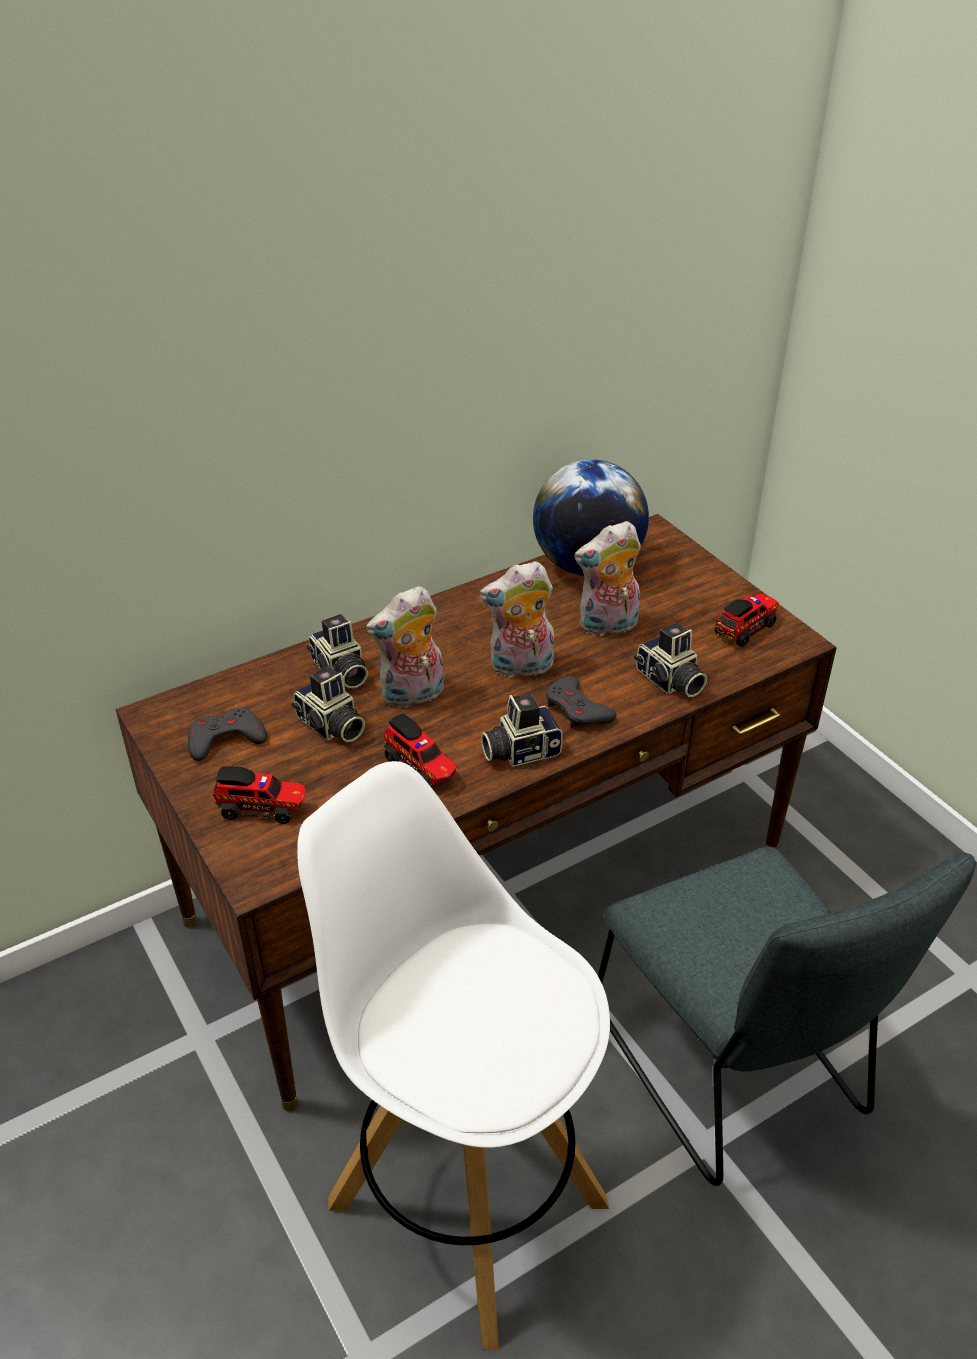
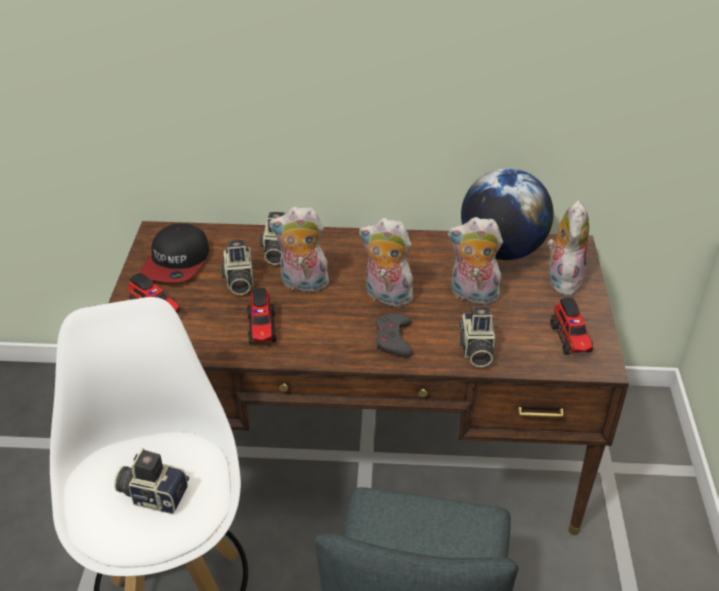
camera: 35 degrees right, 0 degrees up
grey game controller [188,708,267,761] -> cap [140,224,209,282]
camera [481,694,563,767] -> camera moved to [114,448,189,514]
toy truck [714,593,779,647] -> toy truck turned 90 degrees clockwise [550,298,593,355]
none -> plush toy [547,200,589,296]

